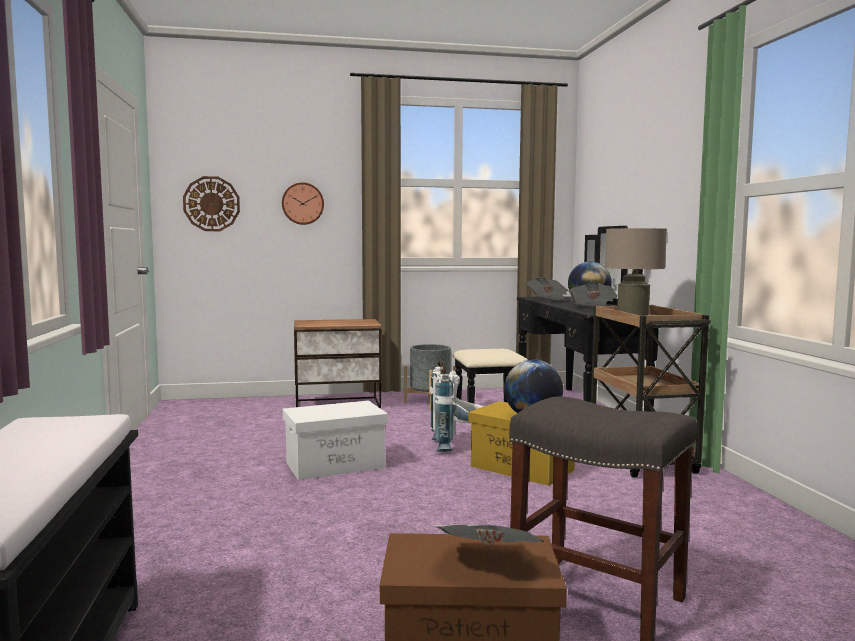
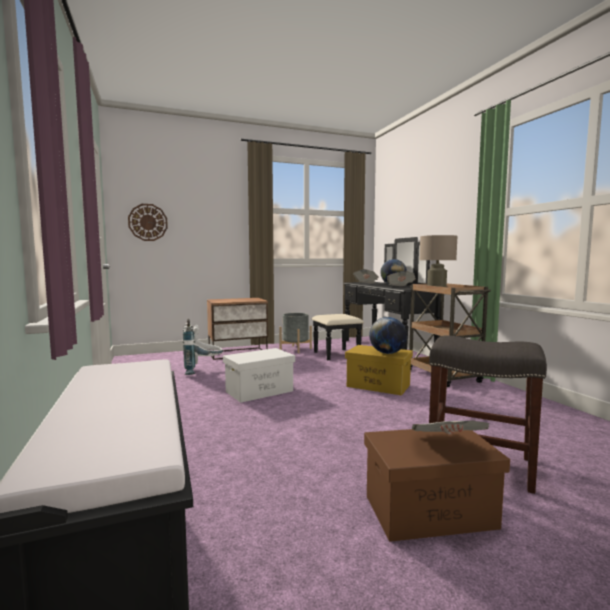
camera: 10 degrees left, 0 degrees up
wall clock [282,182,324,225] -> none
white backpack [430,360,484,452] -> white backpack moved to [183,319,223,375]

